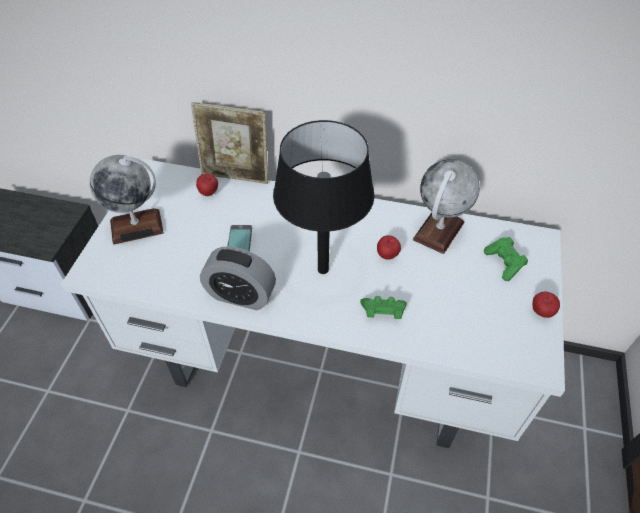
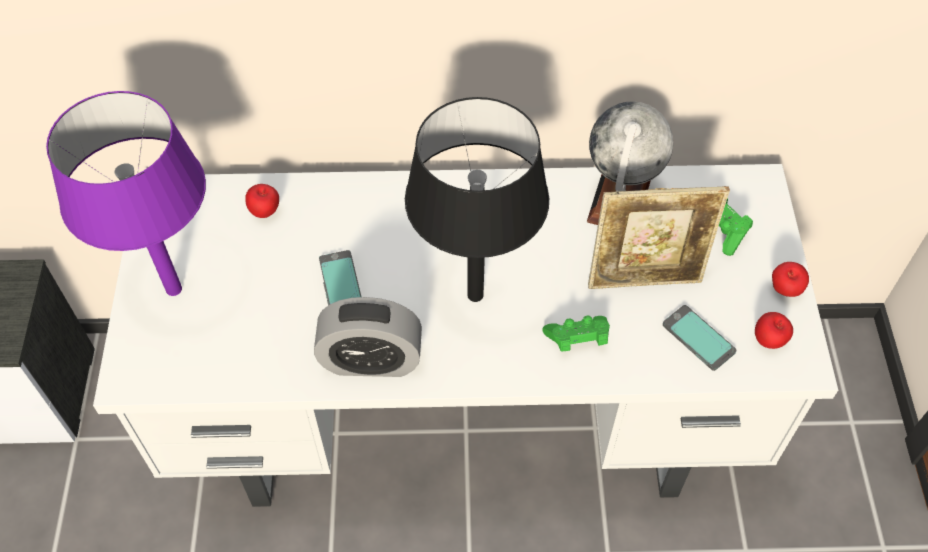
camera: 15 degrees left, 5 degrees up
globe [90,155,164,245] -> purple table lamp [46,91,206,296]
picture frame [191,102,268,184] -> picture frame moved to [588,186,730,289]
apple [377,235,401,260] -> apple moved to [755,312,793,349]
none -> phone [663,305,737,371]

